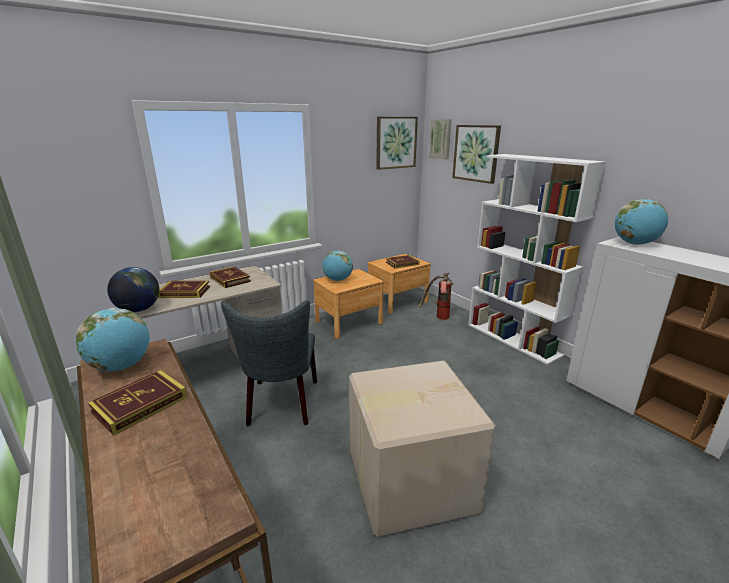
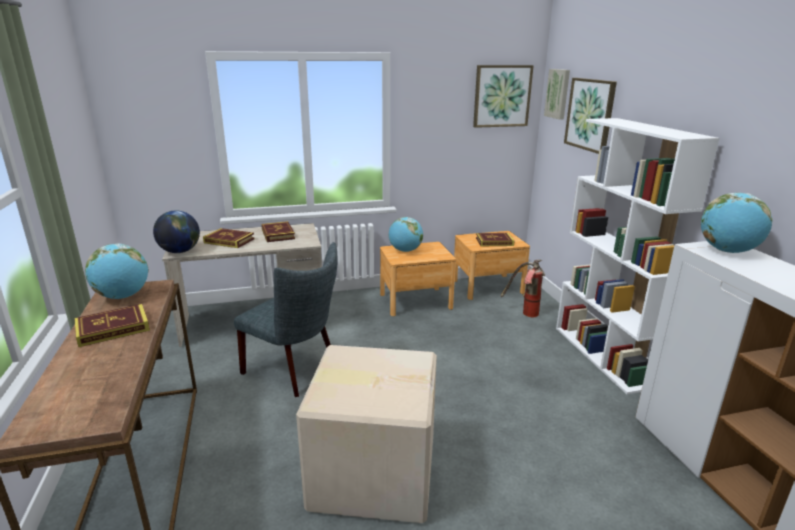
camera: 20 degrees right, 0 degrees up
grey chair [221,300,317,427] -> grey chair turned 75 degrees counterclockwise [234,242,338,397]

